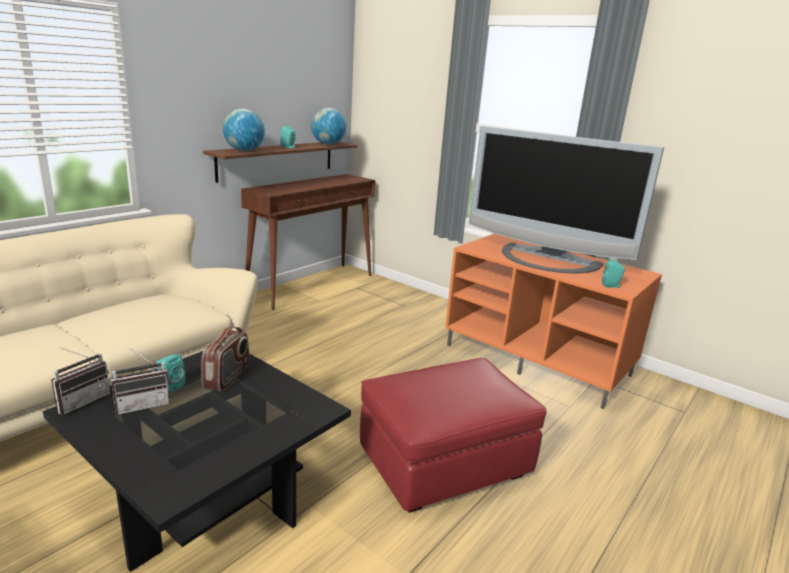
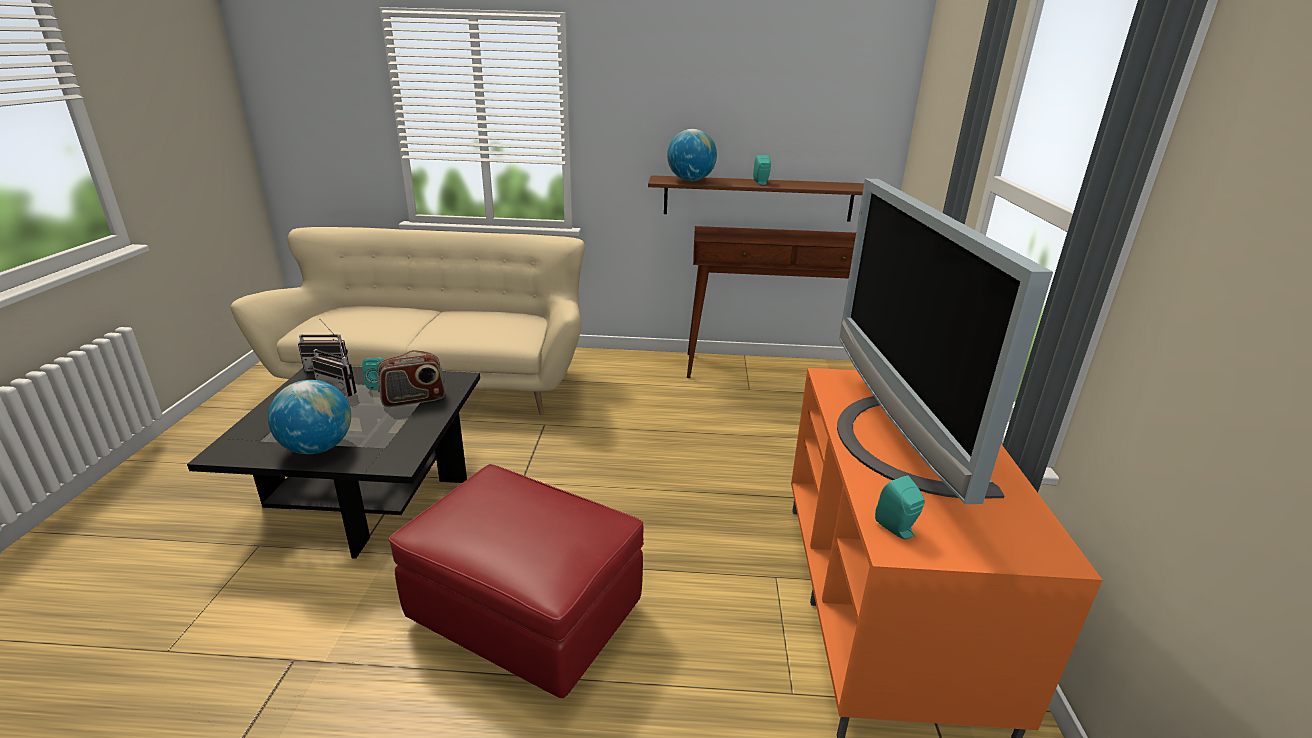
camera: 55 degrees right, 5 degrees up
globe [311,108,346,145] -> globe moved to [268,380,351,454]

